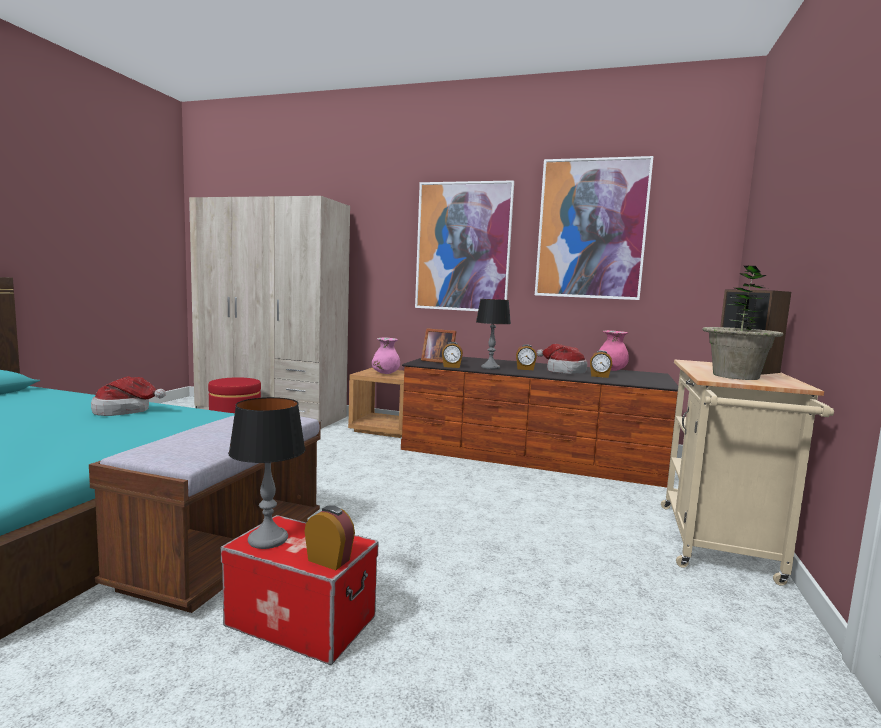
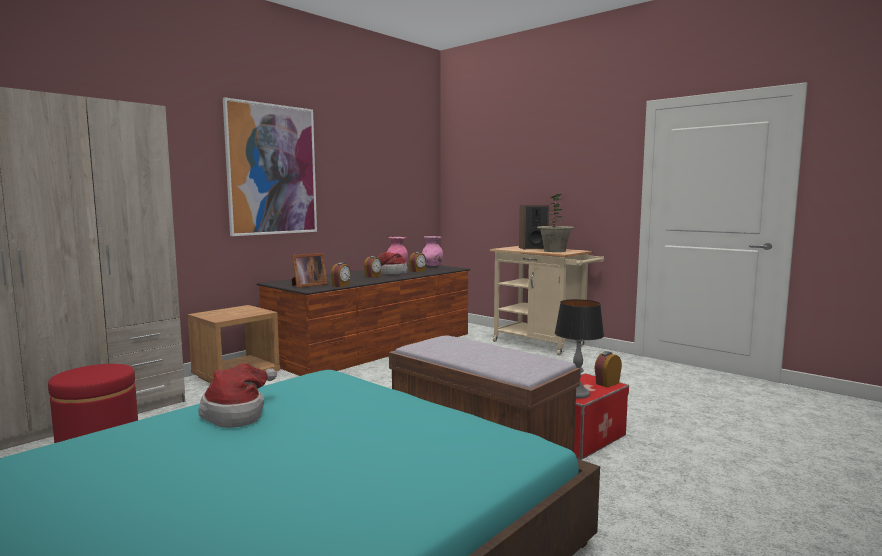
camera: 65 degrees left, 0 degrees up
pink vase [372,337,400,374] -> pink vase moved to [422,236,443,266]
table lamp [476,299,511,369] -> none
picture [535,156,653,300] -> none

